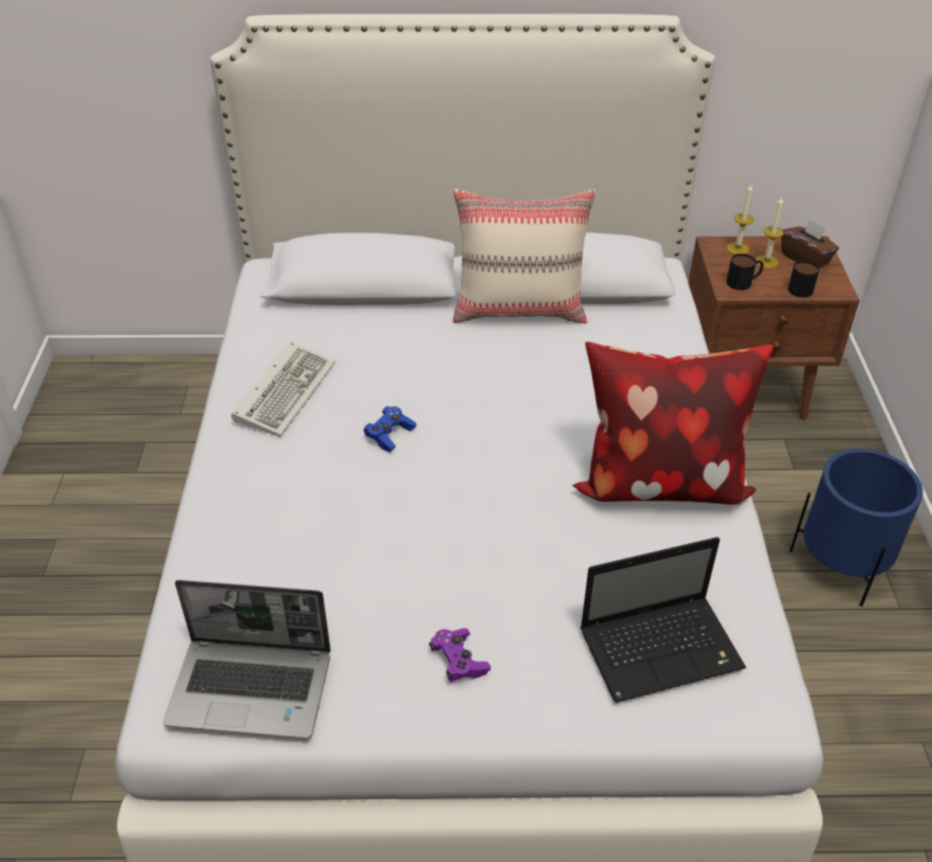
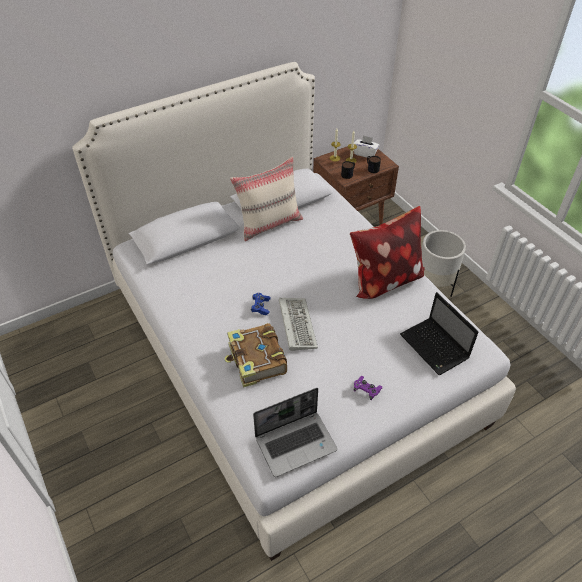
camera: 30 degrees left, 5 degrees up
keyboard [231,341,336,437] -> keyboard moved to [279,298,318,351]
laptop [580,537,746,703] -> laptop turned 105 degrees clockwise [400,292,478,375]
brown tissue box [781,219,839,268] -> white tissue box [354,135,379,157]
blue planter [790,449,923,606] -> white planter [421,230,466,297]
none -> book [225,323,287,388]

